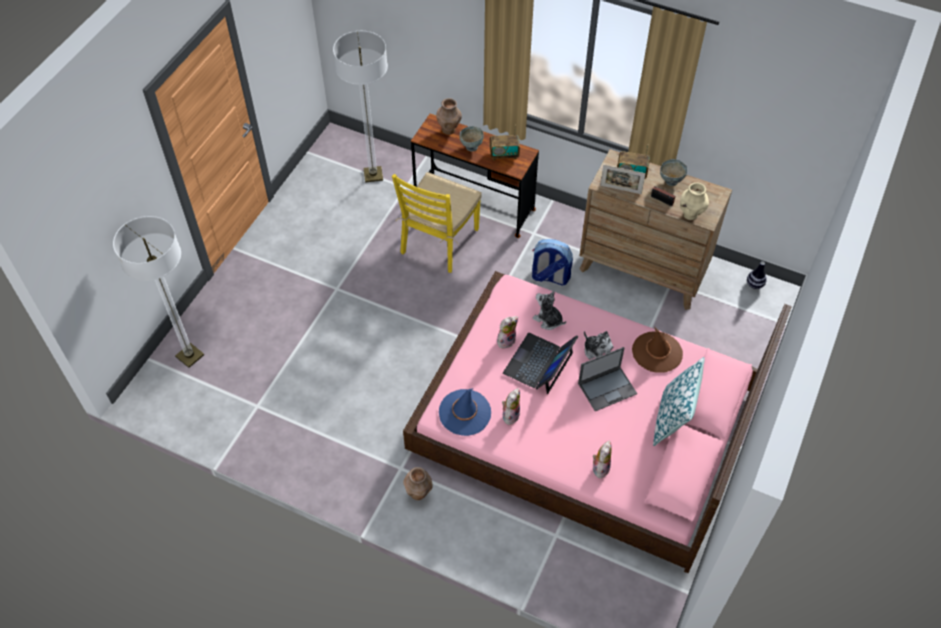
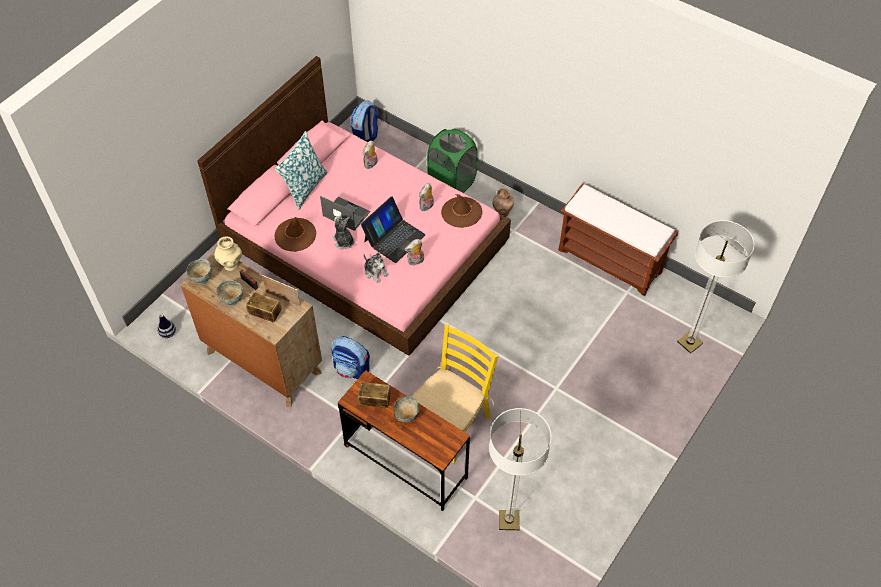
camera: 170 degrees left, 0 degrees up
brown vase [436,98,462,135] -> none
blue hat [439,388,491,436] -> brown hat [441,194,482,228]
laptop [578,347,637,411] -> laptop turned 45 degrees clockwise [320,196,370,231]
none -> grey bowl [186,259,212,285]
none -> backpack [350,100,379,142]
none -> green laundry basket [427,129,478,193]
none -> brown bench [558,183,678,296]

